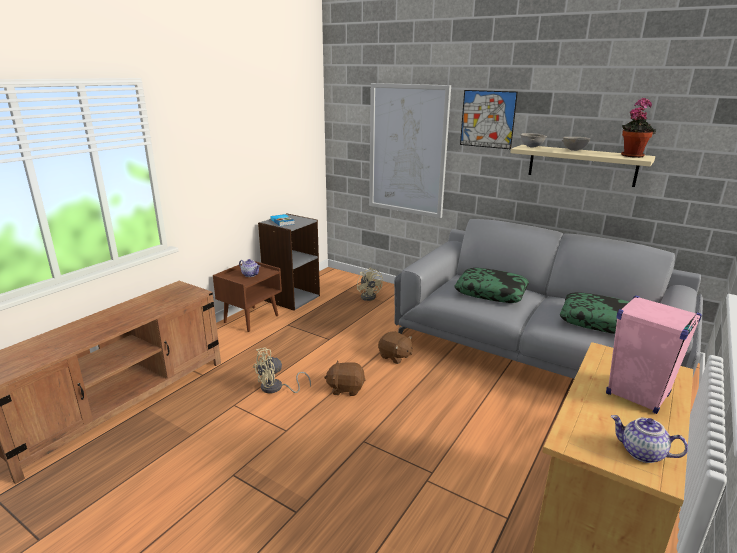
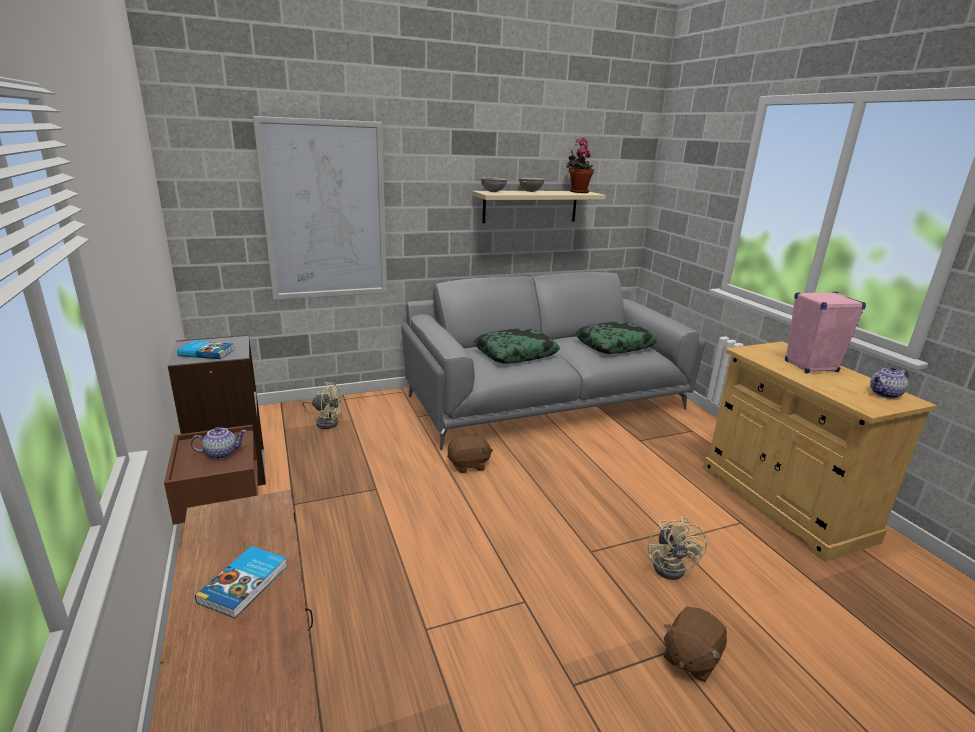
camera: 55 degrees left, 0 degrees up
beige fan [253,348,311,393] -> beige fan moved to [647,516,707,580]
brown plush toy [324,360,366,396] -> brown plush toy moved to [663,607,727,682]
picture [460,90,518,149] -> none
none -> book [195,546,287,618]

